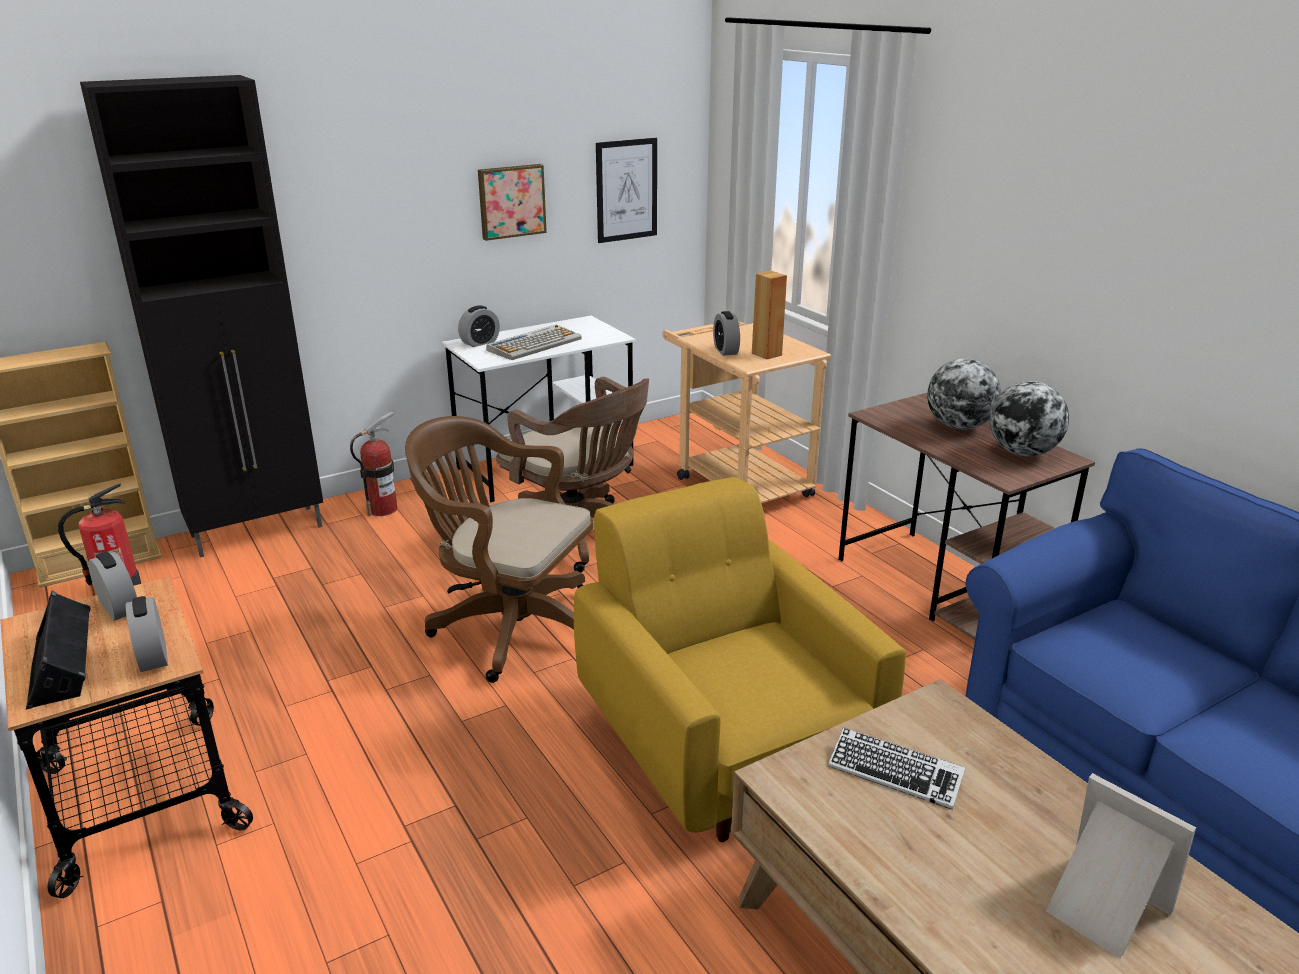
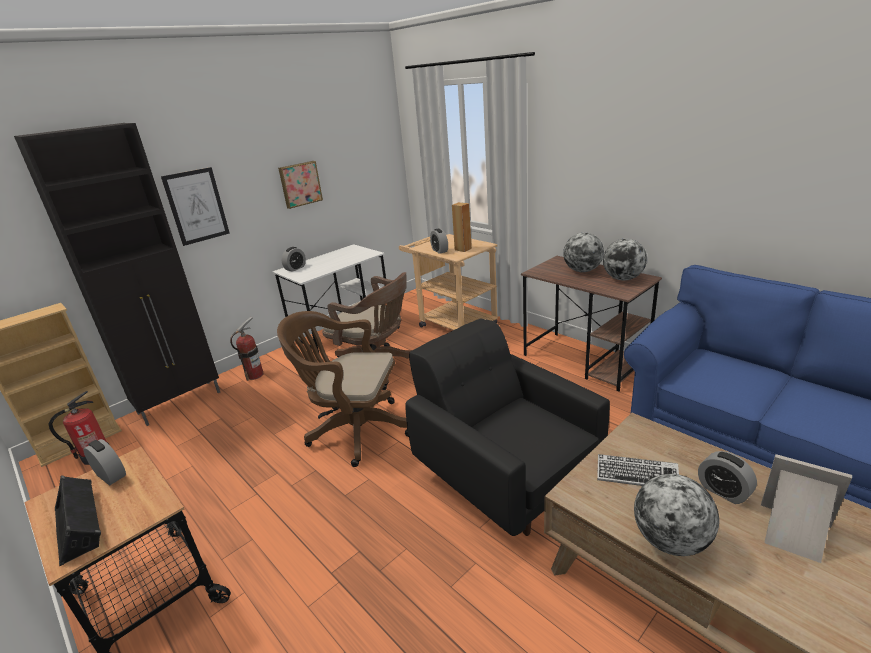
camera: 10 degrees left, 0 degrees up
alarm clock [126,596,168,672] -> alarm clock moved to [698,451,757,504]
keyboard [486,324,582,360] -> none
yellow armchair [574,477,906,842] -> black armchair [405,318,610,536]
picture [596,138,657,243] -> picture moved to [161,167,230,246]
none -> globe [634,474,719,556]

